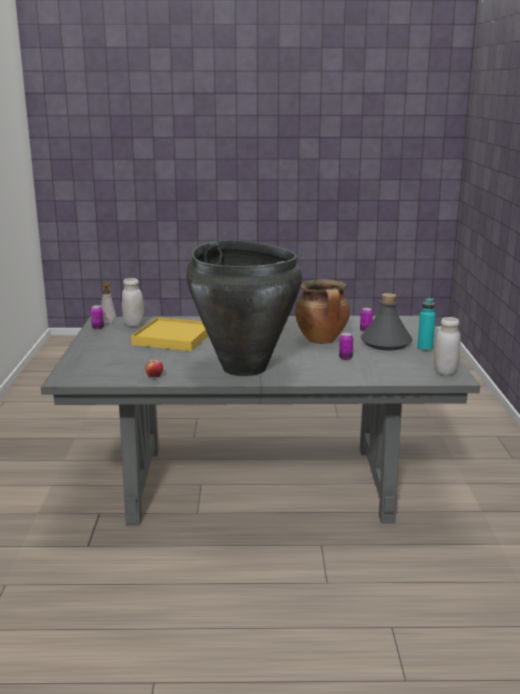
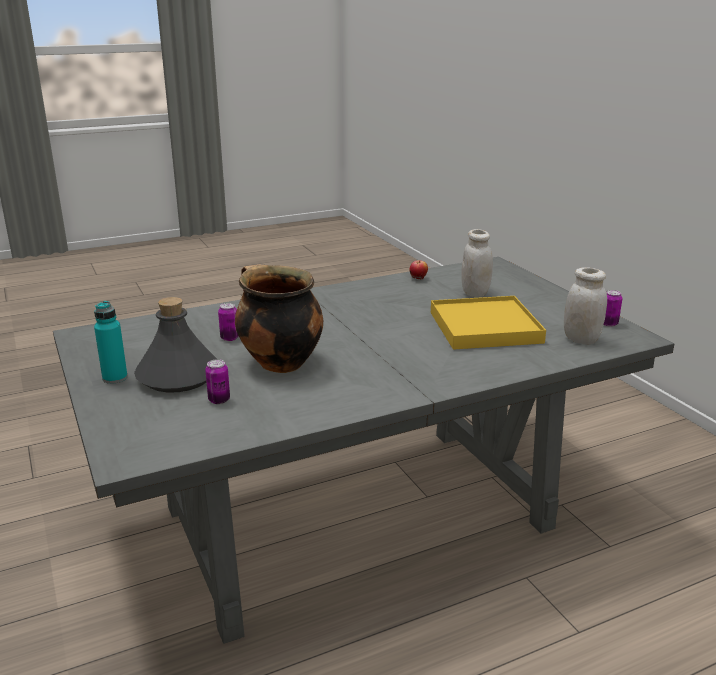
camera: 155 degrees right, 5 degrees up
soap dispenser [101,282,116,323] -> none
black vase [186,240,302,376] -> none
white jar [434,317,461,375] -> white jar moved to [461,229,493,297]

